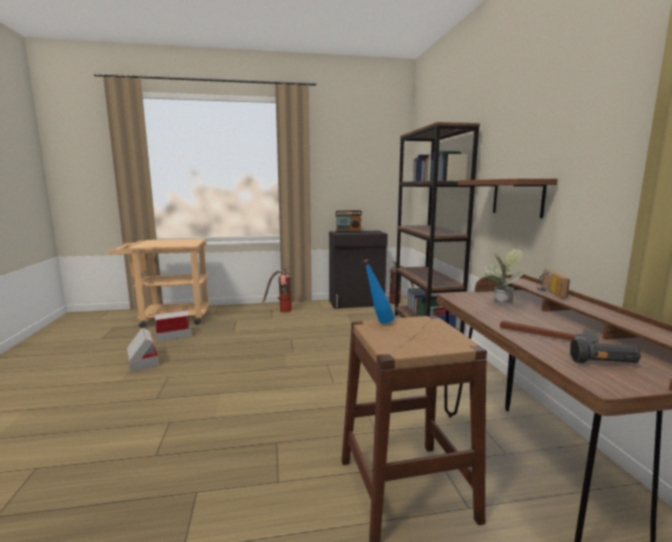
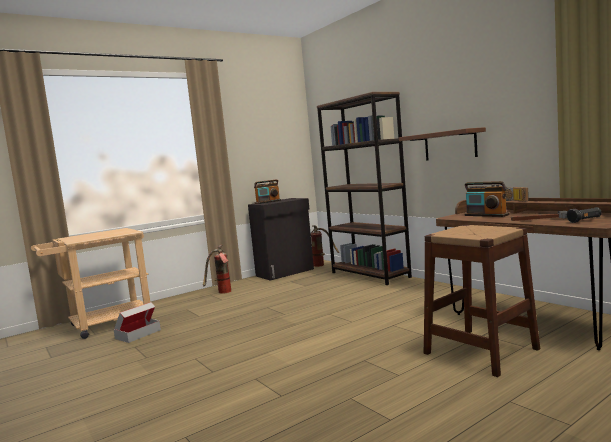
camera: 25 degrees left, 5 degrees down
cardboard box [127,328,159,372] -> none
blue bottle [363,259,395,324] -> none
potted plant [483,249,524,305] -> radio [464,181,510,217]

